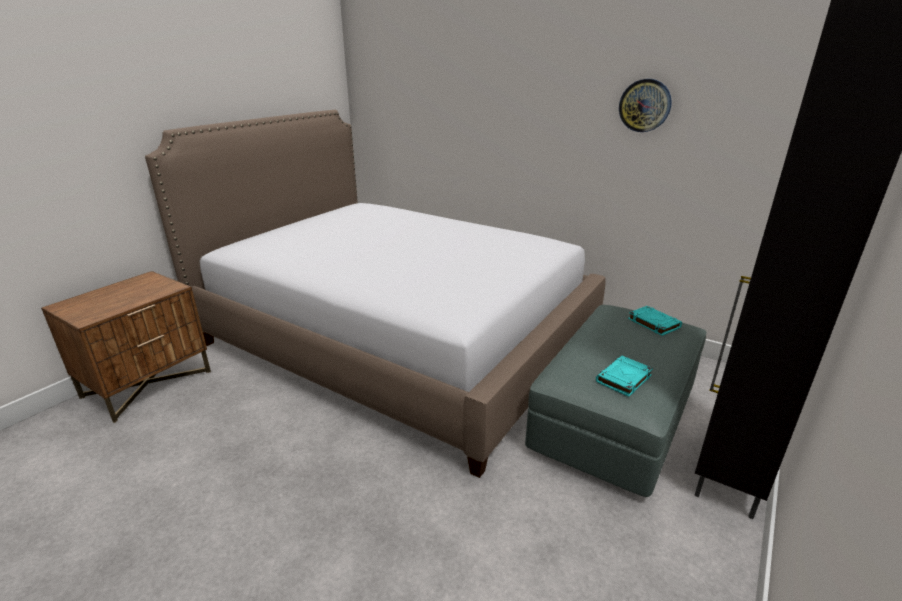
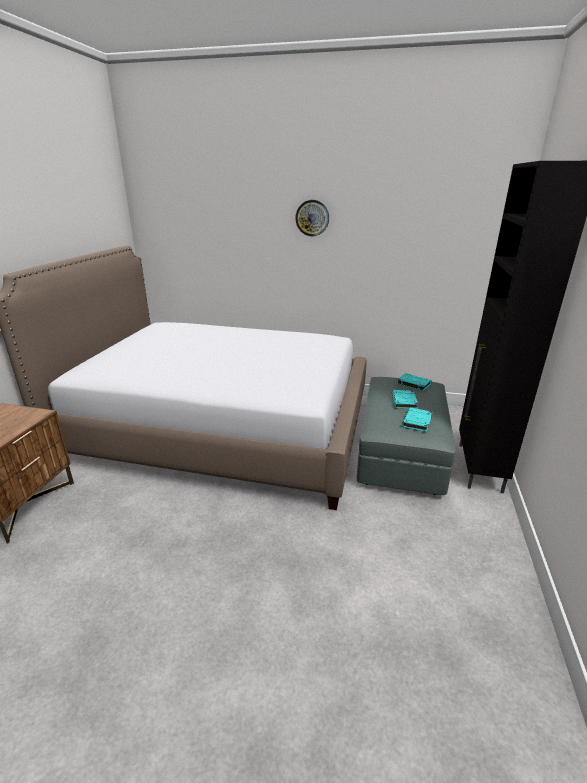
camera: 20 degrees left, 0 degrees up
wall clock [619,79,672,132] -> wall clock moved to [295,200,329,236]
none -> turquoise book [392,390,418,409]

